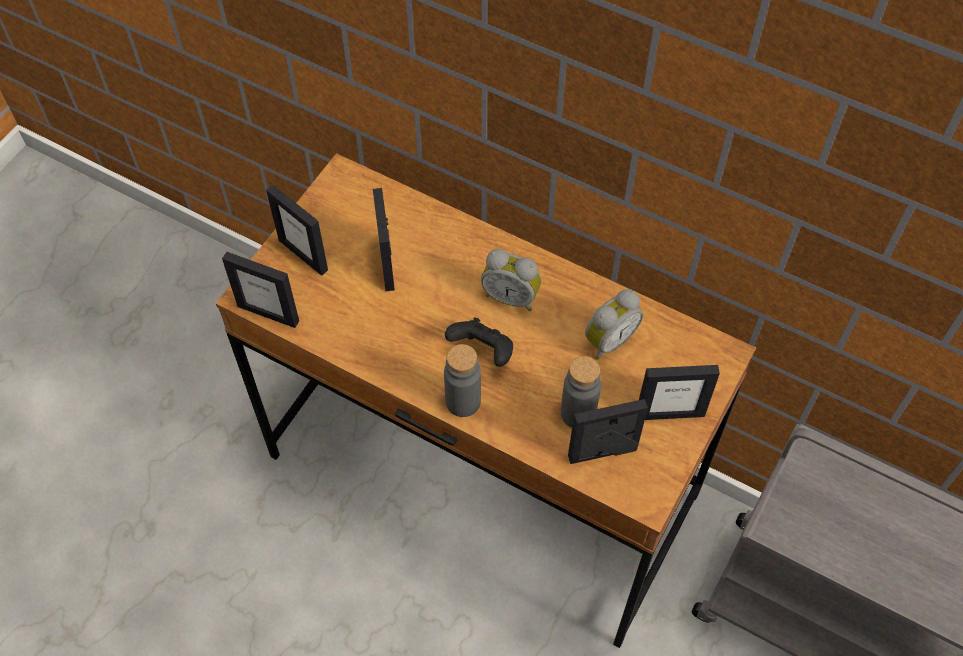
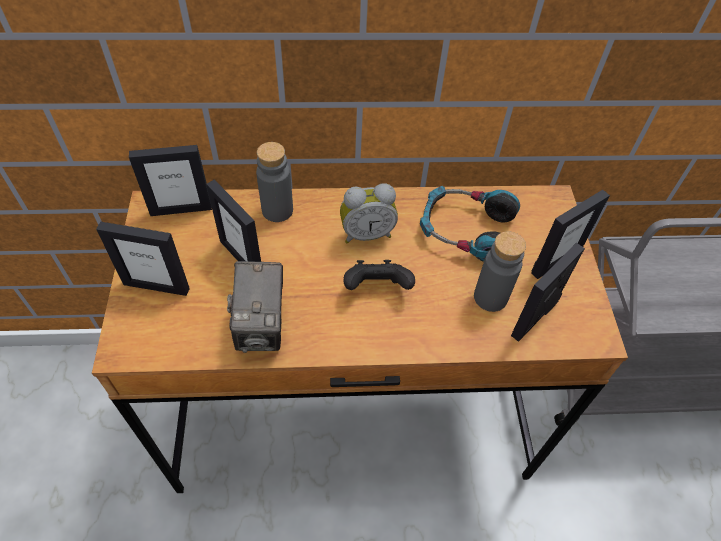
camera: 35 degrees left, 5 degrees down
picture frame [222,252,299,328] -> picture frame moved to [129,145,212,216]
grey bottle [444,344,481,417] -> grey bottle moved to [256,142,293,222]
alarm clock [585,289,643,360] -> headphones [420,186,520,262]
none -> camera [227,261,283,353]

